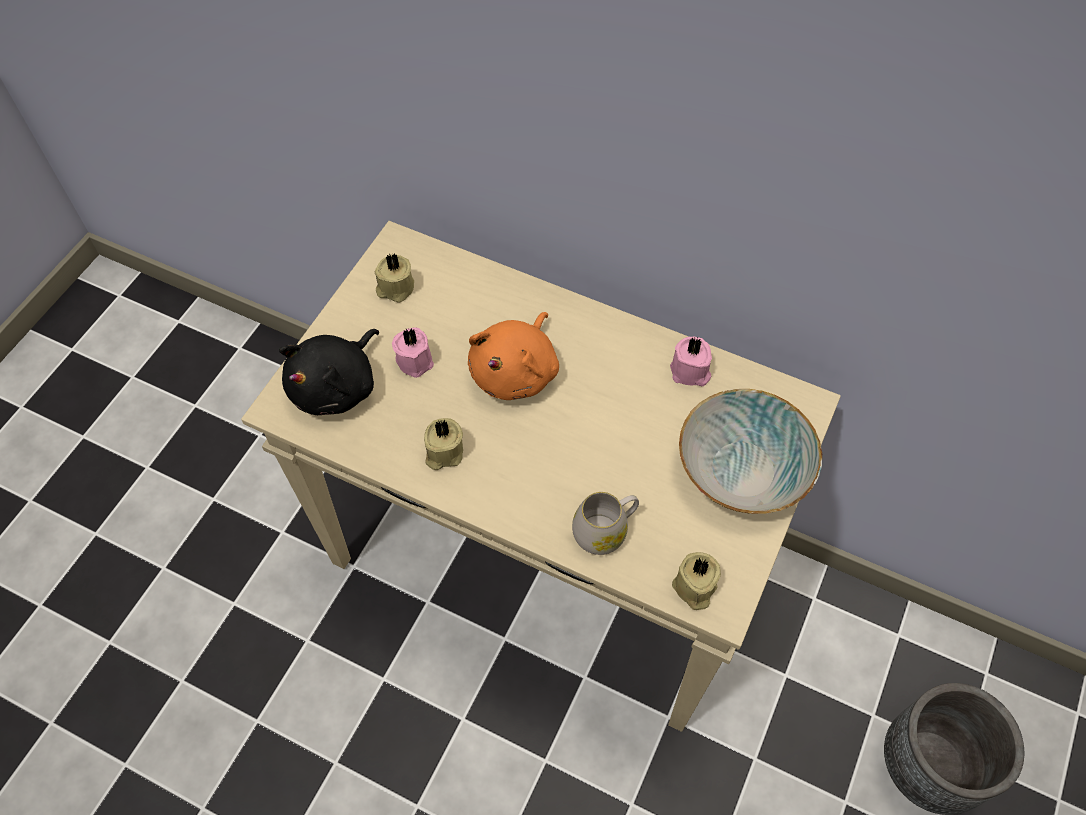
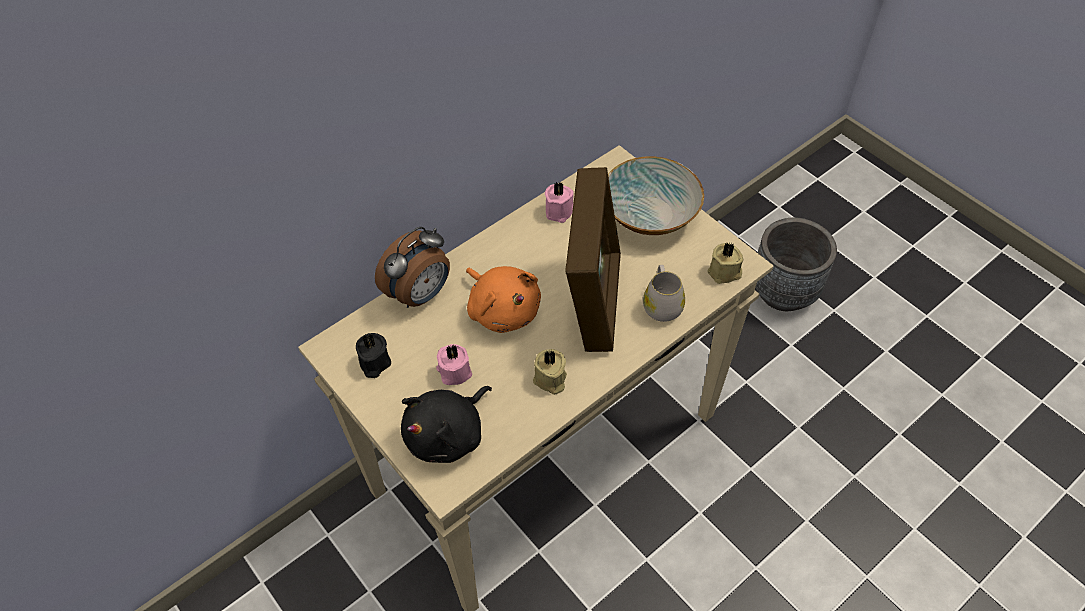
camera: 65 degrees left, 5 degrees down
black plush toy [279,329,379,415] -> black plush toy turned 75 degrees clockwise [401,386,492,463]
beige candle [375,253,414,303] -> black candle [356,333,391,378]
none -> alarm clock [375,227,450,308]
none -> picture frame [565,167,621,352]

